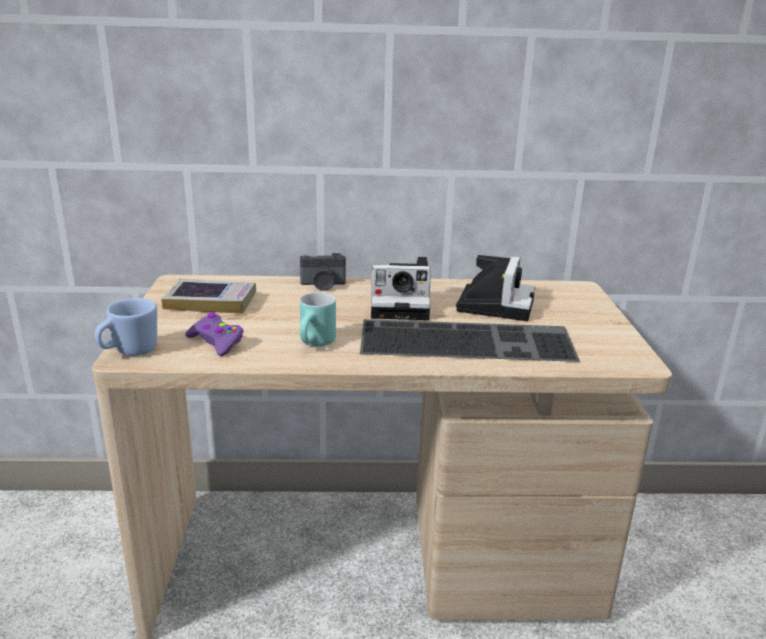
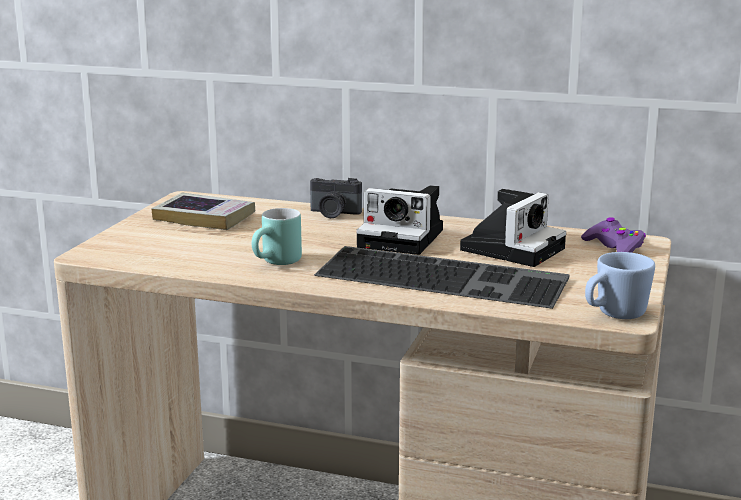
camera: 20 degrees right, 5 degrees down
blue mug [94,298,157,356] -> blue mug moved to [585,252,655,319]
purple game controller [185,313,244,356] -> purple game controller moved to [581,217,646,253]

